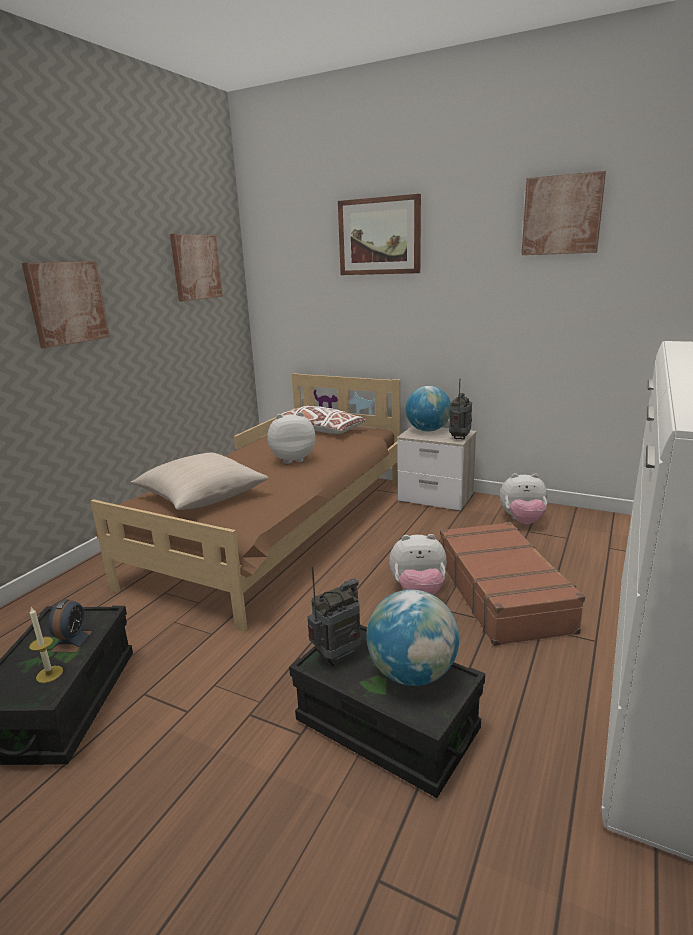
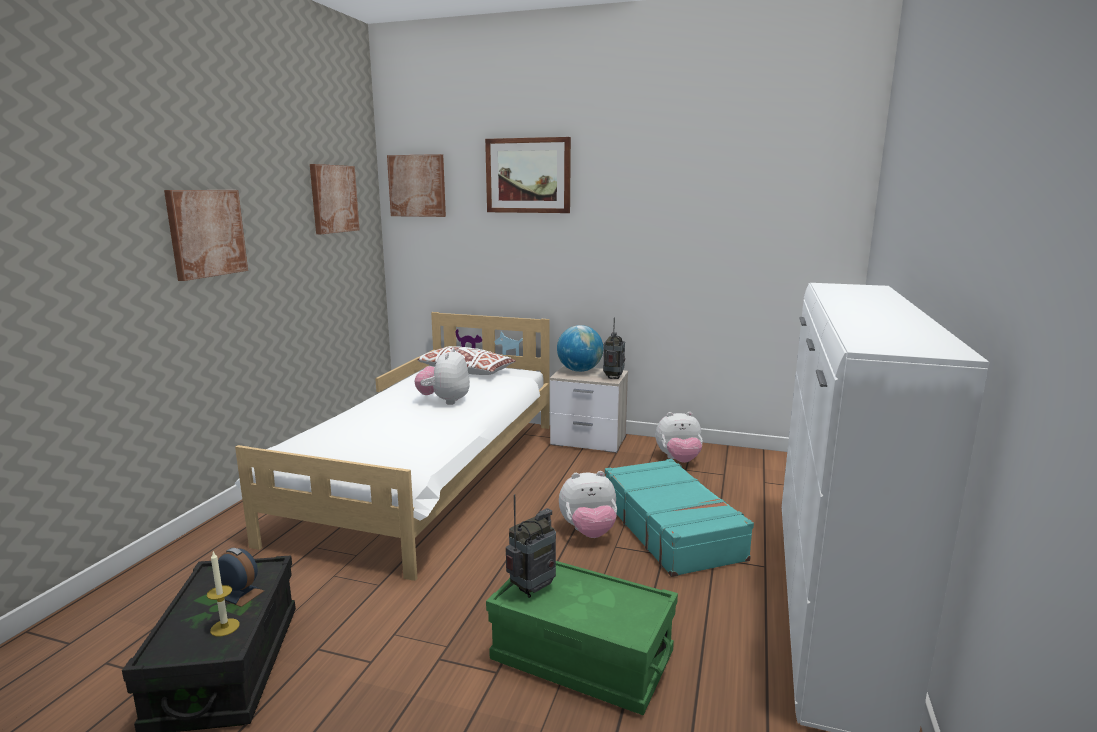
camera: 10 degrees left, 5 degrees down
alarm clock [48,599,92,652] -> alarm clock turned 60 degrees counterclockwise [218,548,264,607]
brown bed [90,373,401,632] -> white bed [234,312,550,581]
beige pillow [131,452,269,510] -> none
plush toy [267,412,315,464] -> plush toy turned 60 degrees counterclockwise [415,348,470,405]
black storage box [289,625,485,798] -> green storage box [486,561,678,715]
globe [366,589,459,686] -> none
brown suitcase [440,522,585,646] -> turquoise suitcase [605,459,754,577]
picture [522,171,606,255] -> picture moved to [387,154,446,217]

